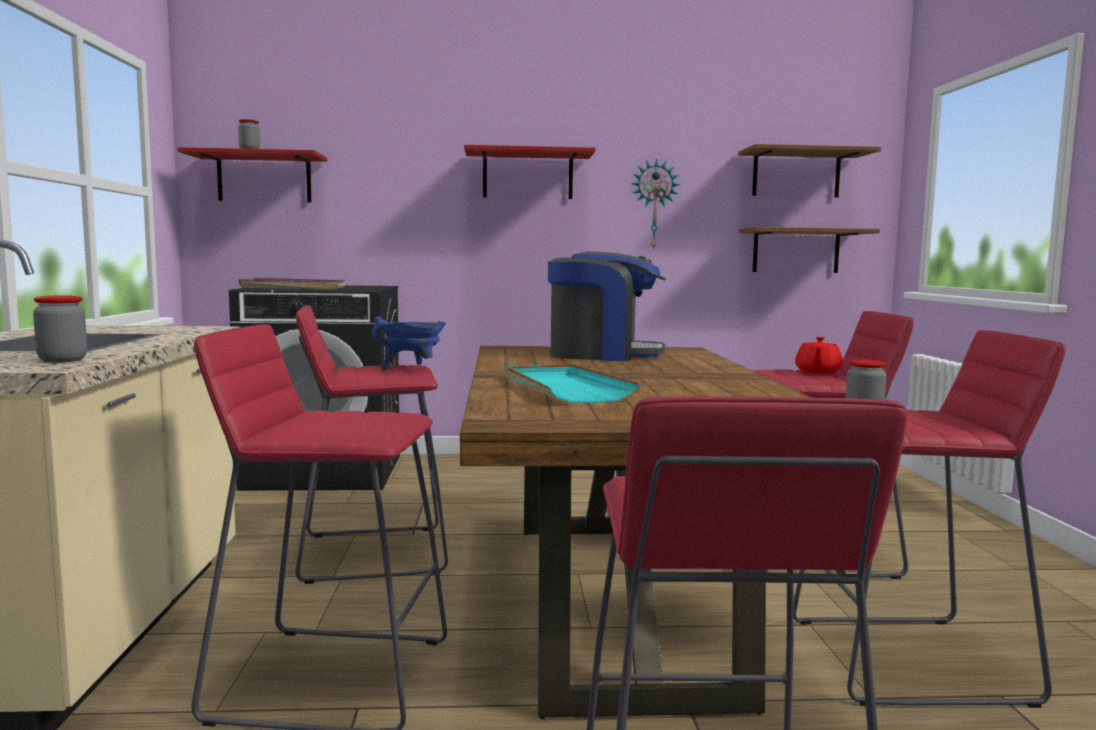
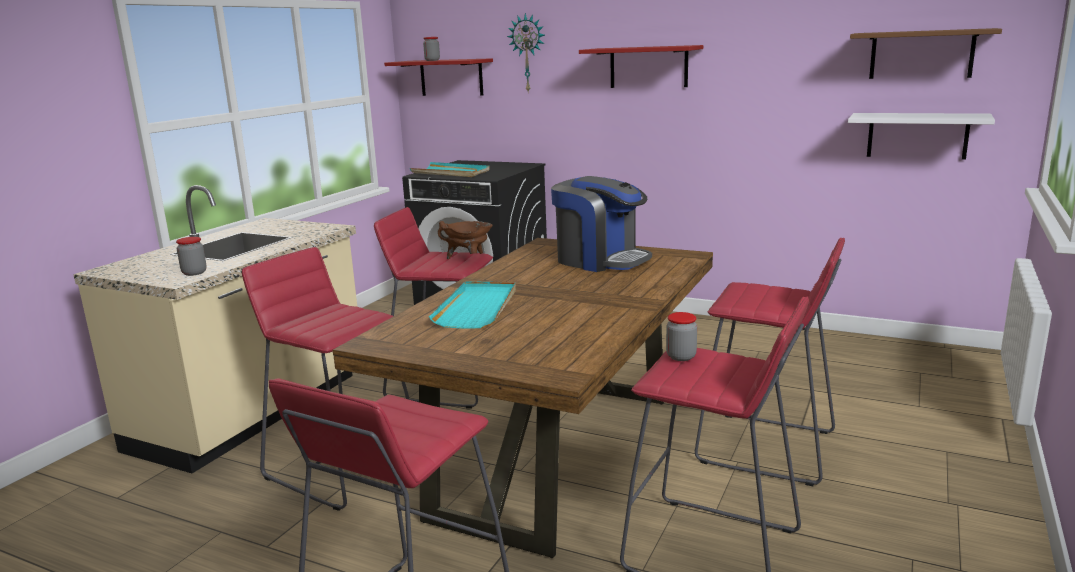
camera: 30 degrees right, 10 degrees up
purple tray [239,278,345,290] -> turquoise tray [410,162,490,177]
blue cooking pot [372,316,446,370] -> brown cooking pot [438,221,493,259]
wall clock [631,159,680,250] -> wall clock moved to [507,13,545,93]
brown shelf [739,227,880,273] -> white shelf [848,113,995,159]
red teapot [795,337,843,374] -> none

